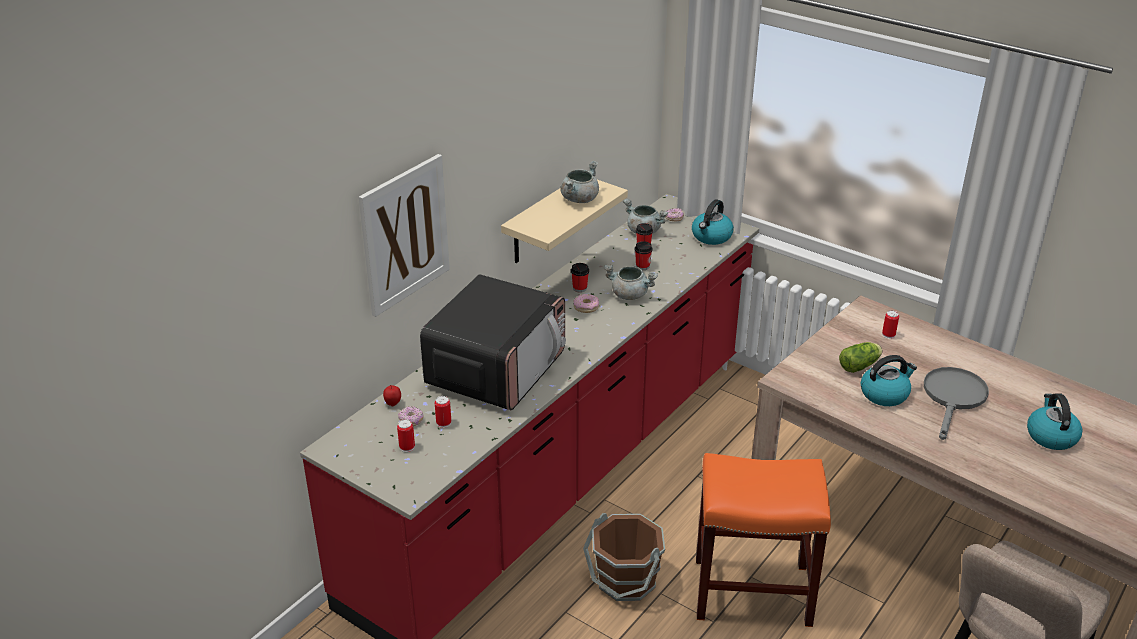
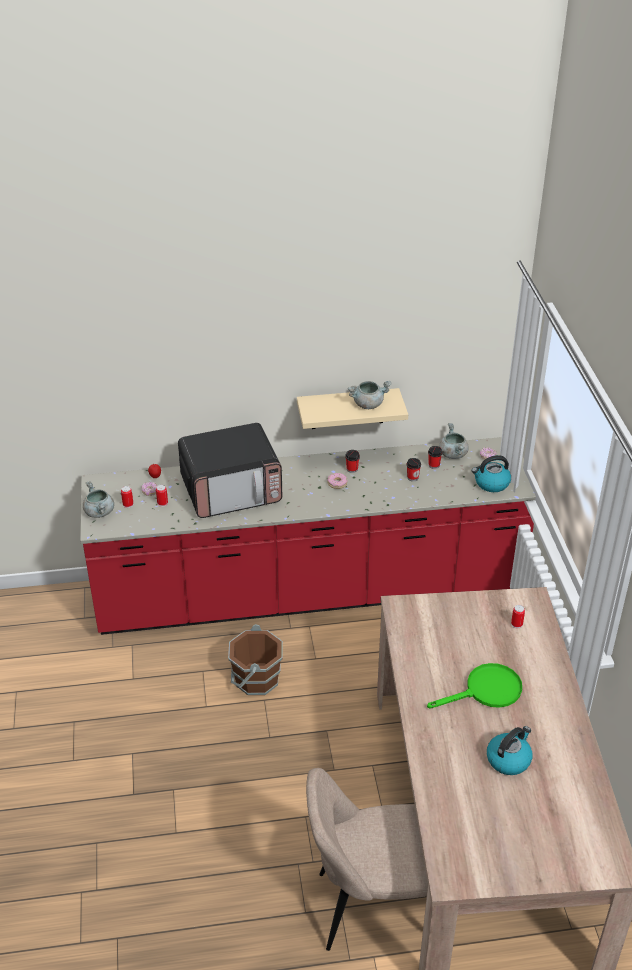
camera: 45 degrees right, 5 degrees up
picture [359,154,450,317] -> none
grey cooking pot [604,265,658,300] -> grey cooking pot moved to [83,481,114,518]
orange stool [696,453,831,627] -> none
lettuce [839,342,882,373] -> none
kettle [861,355,917,406] -> none
grey frying pan [924,367,989,440] -> green frying pan [427,663,522,709]

